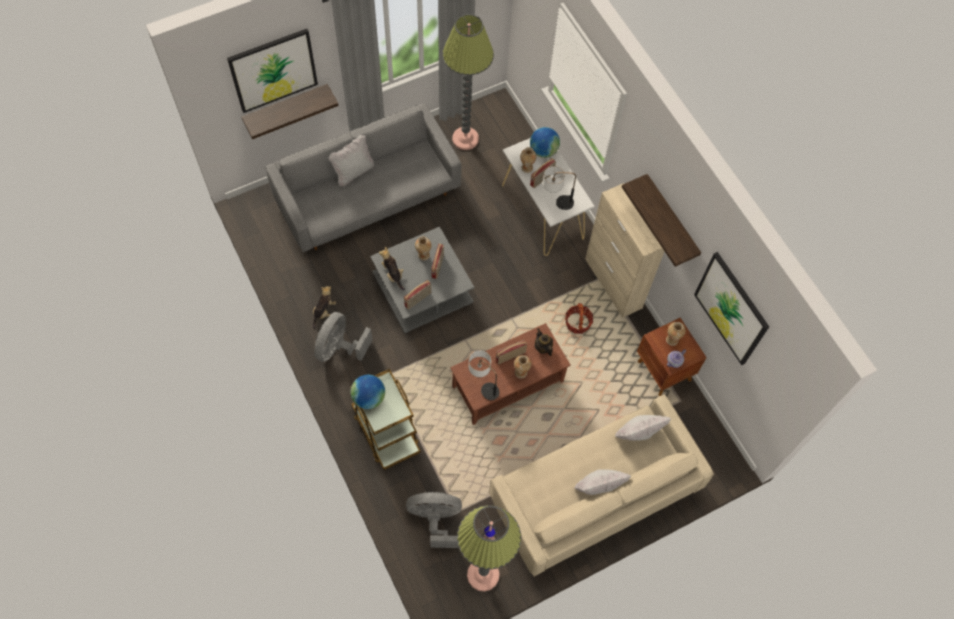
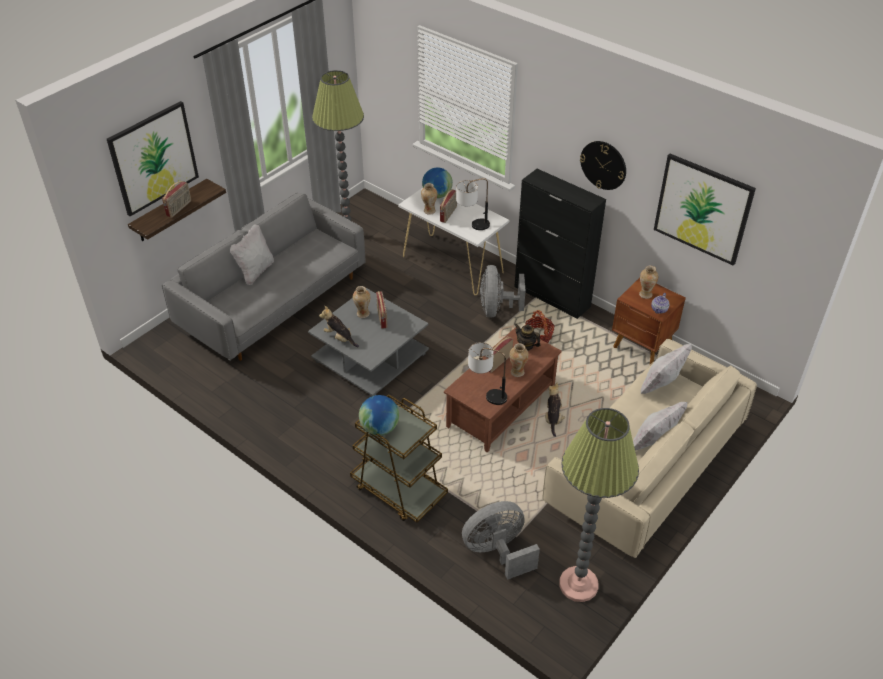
camera: 20 degrees left, 20 degrees down
plush toy [313,286,336,329] -> plush toy moved to [545,383,565,437]
grey fan [314,312,373,362] -> grey fan moved to [480,265,526,317]
radio [404,280,431,310] -> radio moved to [162,181,191,218]
beige cabinet [585,183,664,318] -> black cabinet [514,169,606,319]
shelf [622,174,701,267] -> wall clock [580,141,626,190]

